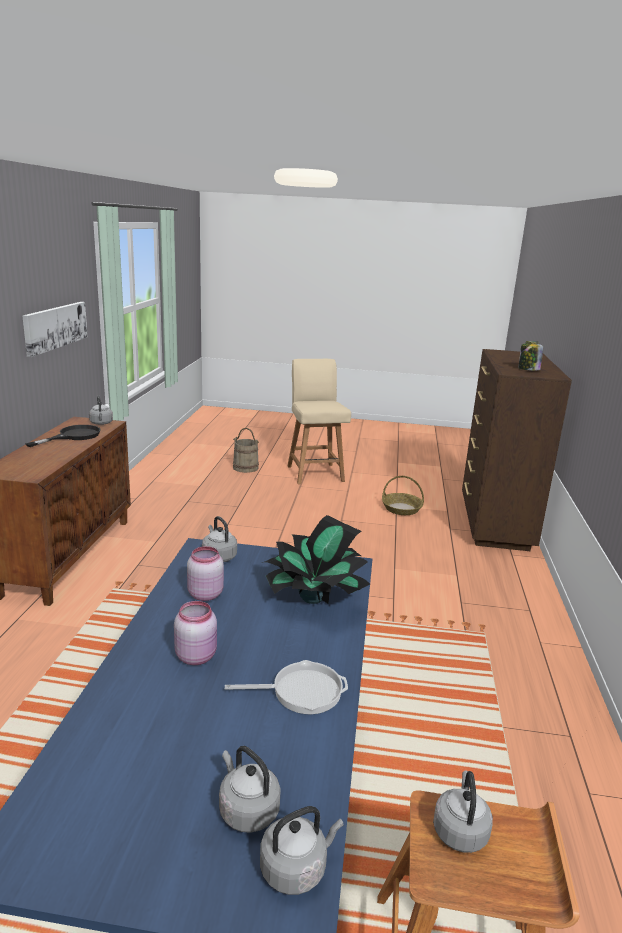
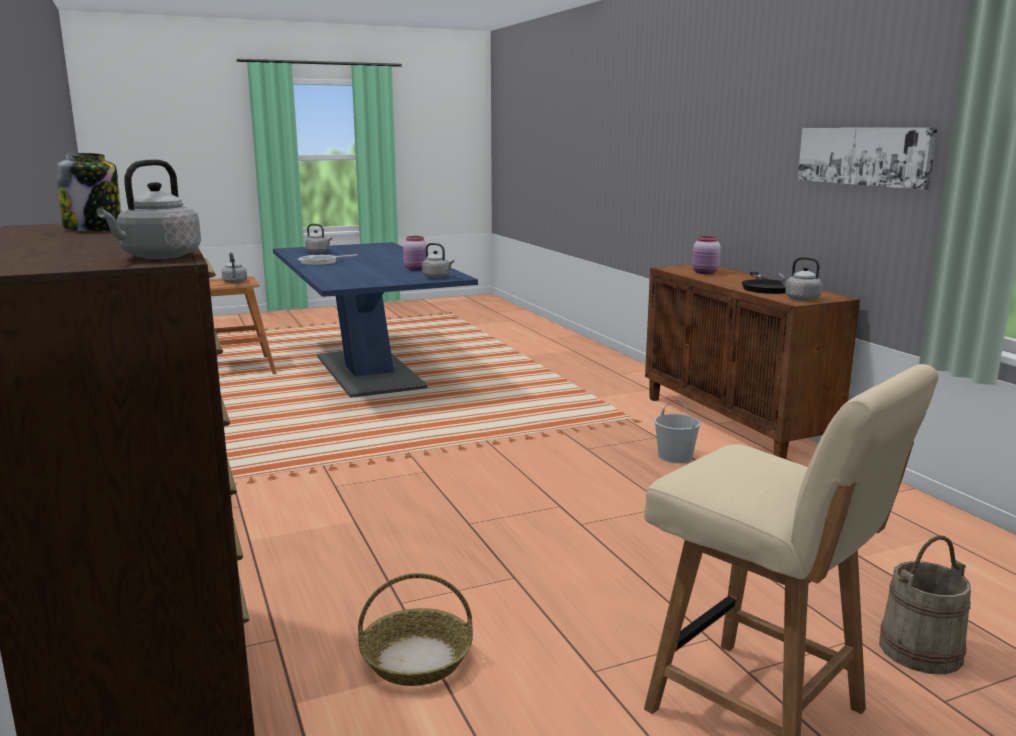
camera: 150 degrees right, 5 degrees down
pink jar [174,601,217,665] -> pink jar moved to [692,236,721,274]
grey kettle [260,806,343,895] -> grey kettle moved to [97,159,201,259]
potted plant [262,515,370,604] -> none
none -> white bucket [654,400,701,463]

